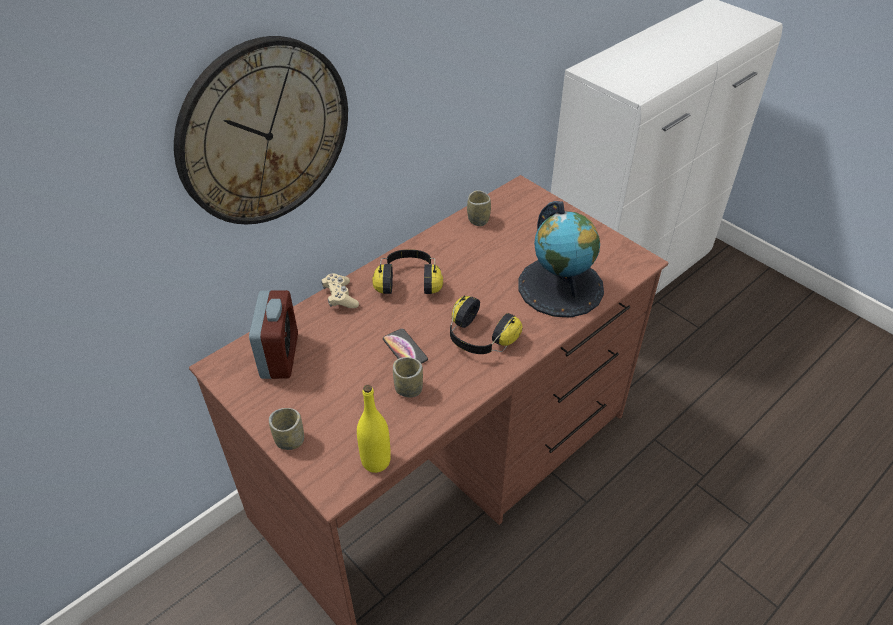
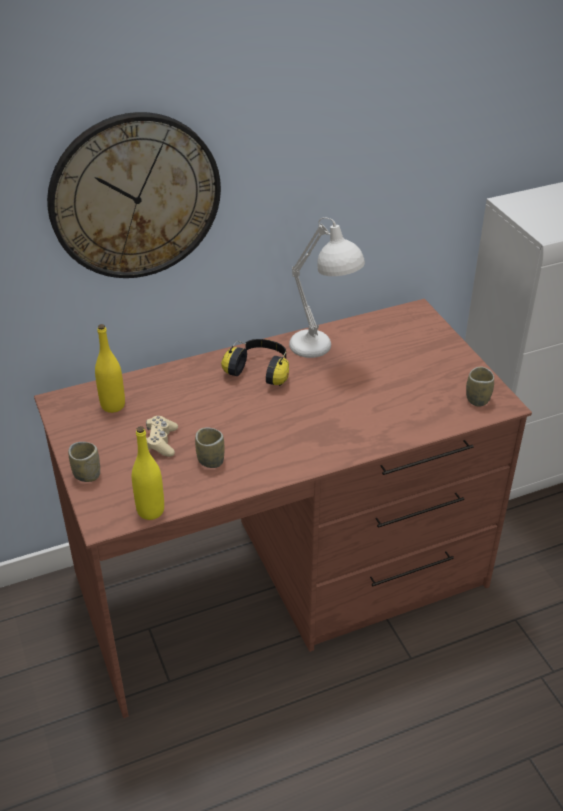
camera: 20 degrees right, 5 degrees down
alarm clock [249,290,298,379] -> yellow bottle [95,324,125,413]
beige game controller [321,273,359,308] -> beige game controller moved to [146,416,178,457]
phone [383,329,428,364] -> none
headphones [450,295,523,354] -> none
cup [467,190,491,226] -> cup moved to [466,367,494,407]
globe [518,201,604,318] -> none
none -> white table lamp [289,217,365,358]

